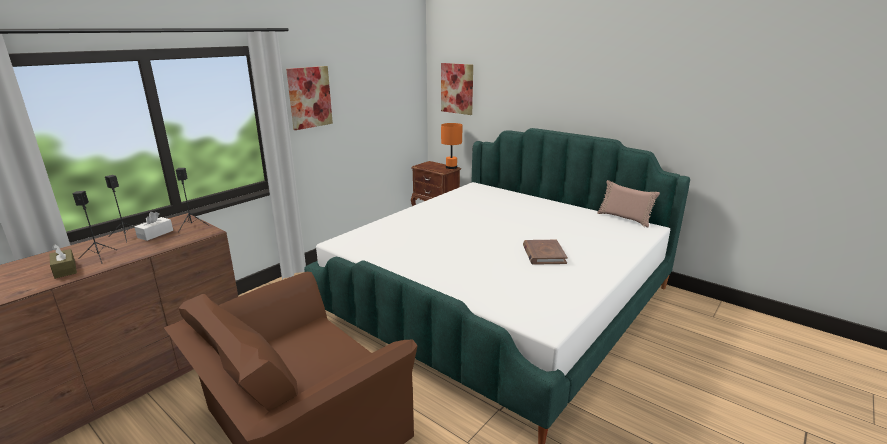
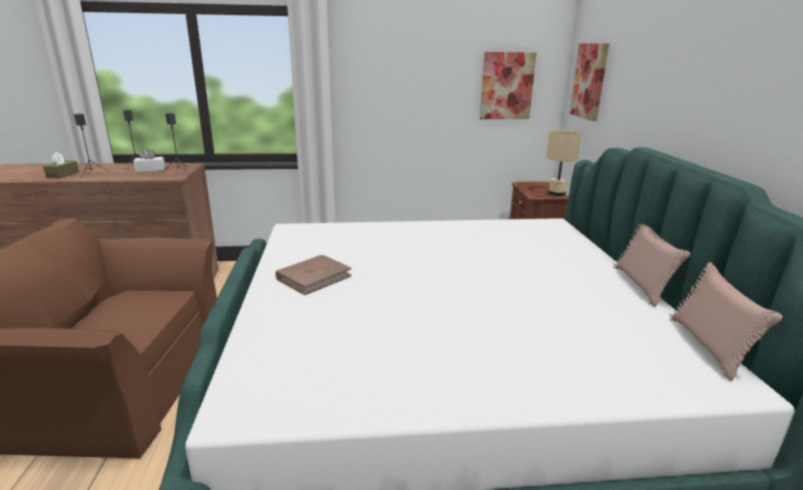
camera: 45 degrees right, 0 degrees up
picture [286,66,333,130] -> picture moved to [480,52,536,119]
orange table lamp [441,123,462,169] -> beige table lamp [546,130,582,196]
brown book [523,240,568,265] -> brown book moved to [275,255,352,295]
none -> beige pillow [613,224,690,307]

